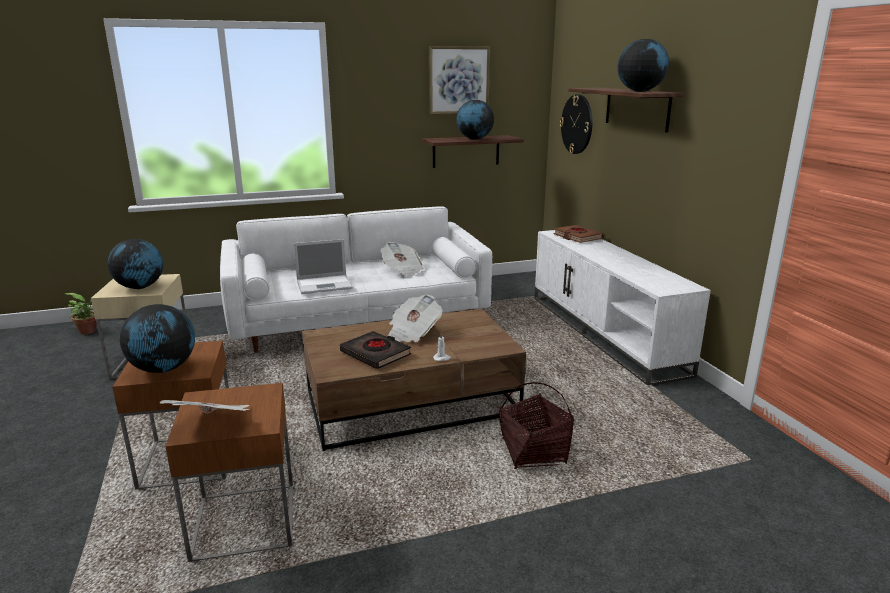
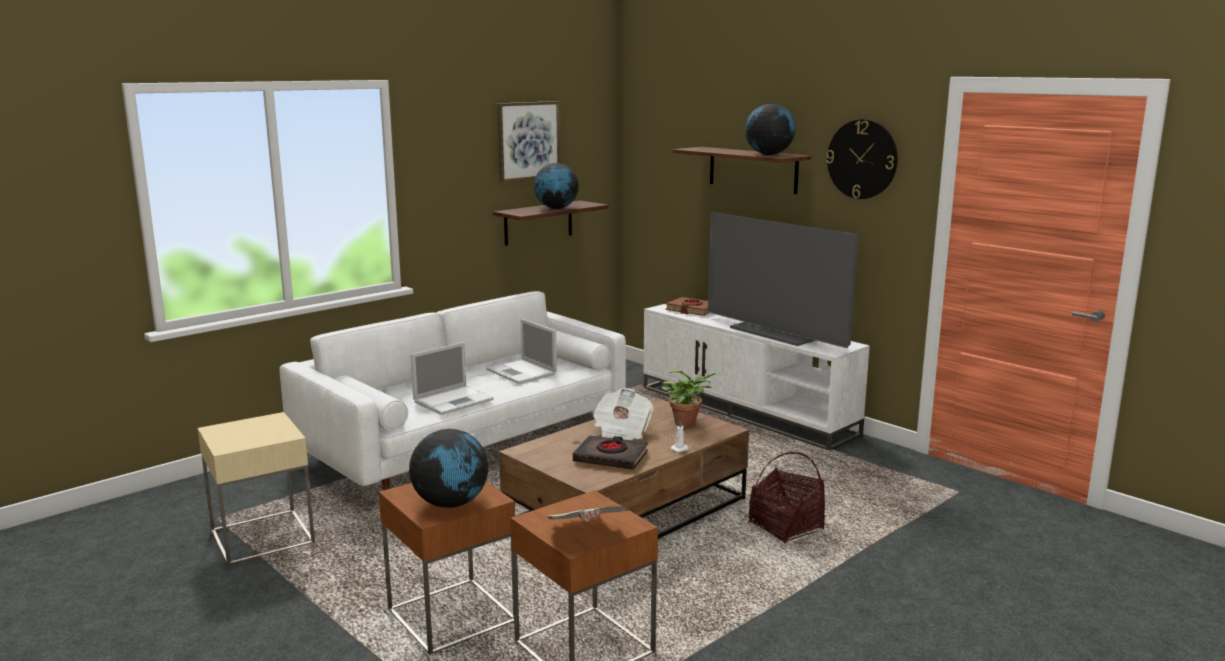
camera: 25 degrees left, 5 degrees down
potted plant [64,293,97,334] -> potted plant moved to [661,369,719,426]
globe [108,239,163,289] -> none
newspaper [380,242,424,277] -> laptop [486,319,557,384]
wall clock [559,94,593,154] -> wall clock moved to [826,119,898,199]
none -> television [708,212,858,348]

